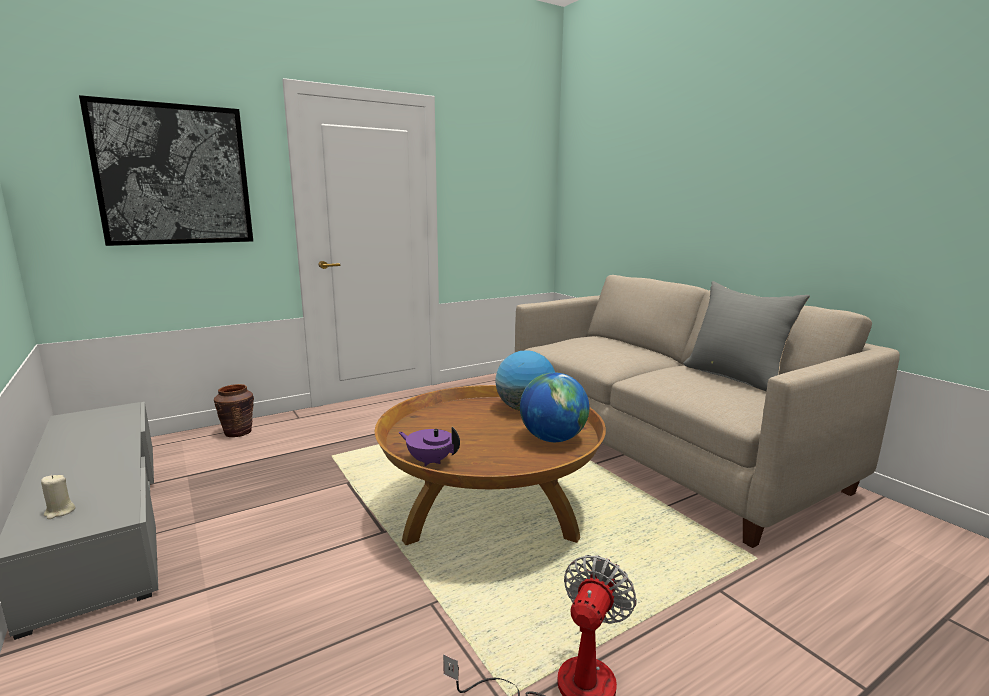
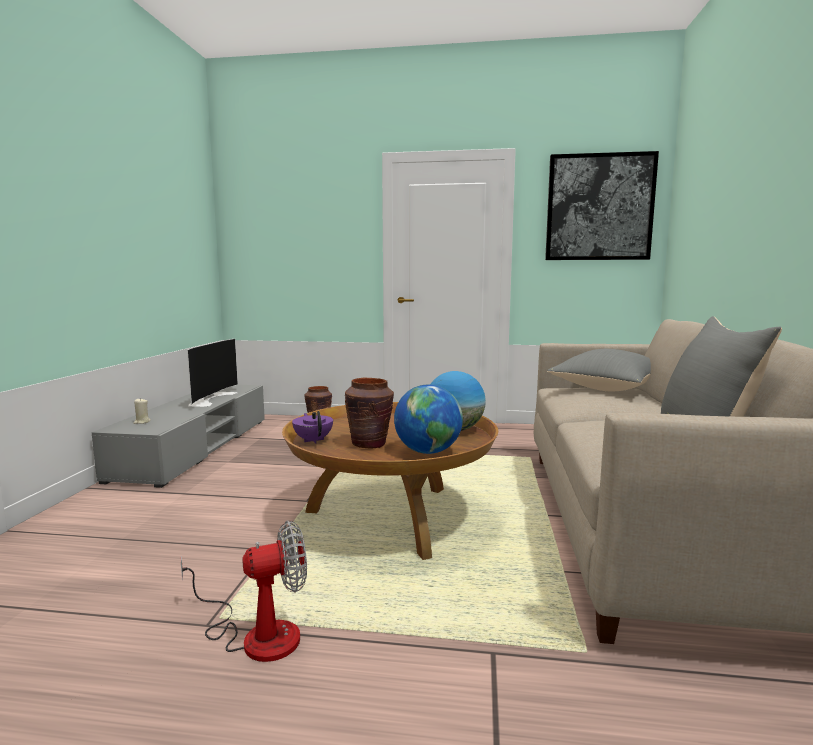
camera: 40 degrees right, 5 degrees down
picture [79,95,253,246] -> picture moved to [545,151,659,260]
none -> television [187,339,238,407]
none -> brown vase [345,378,394,449]
none -> grey pillow [547,349,651,391]

